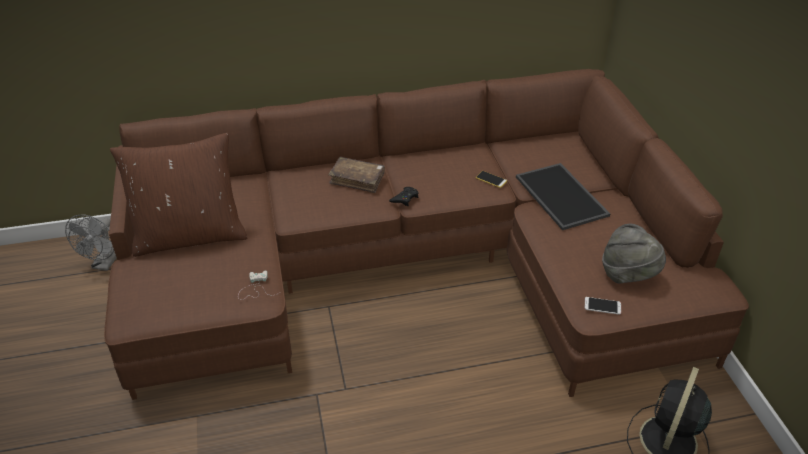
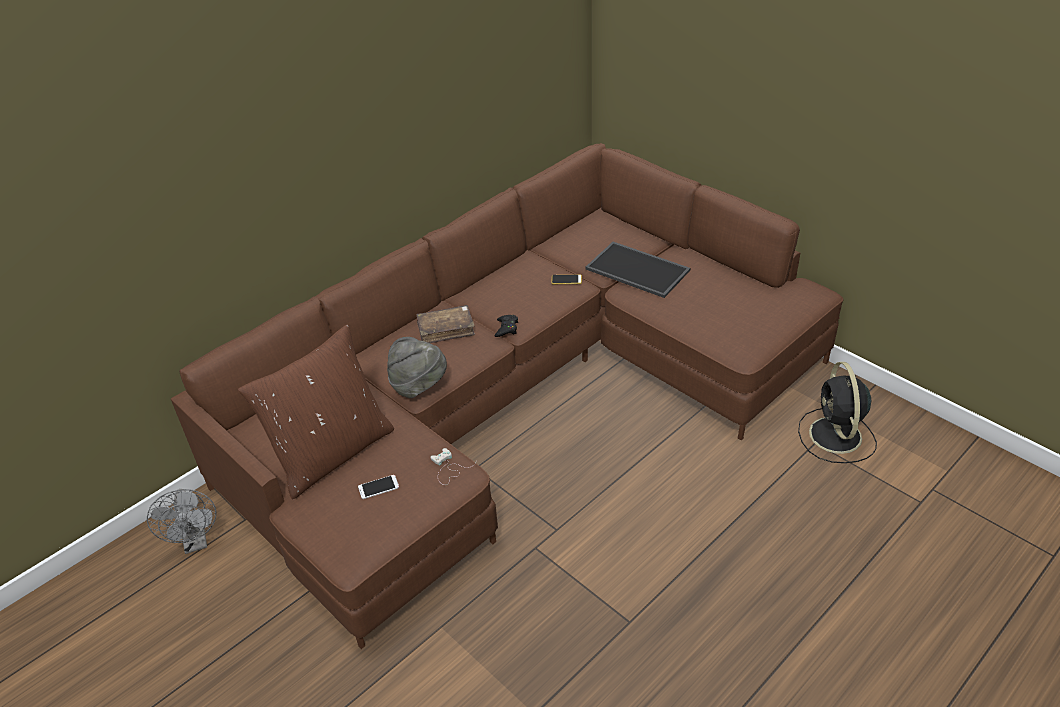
camera: 30 degrees left, 0 degrees up
phone [585,297,621,315] -> phone moved to [358,475,399,499]
grey hat [602,224,666,284] -> grey hat moved to [387,337,447,398]

